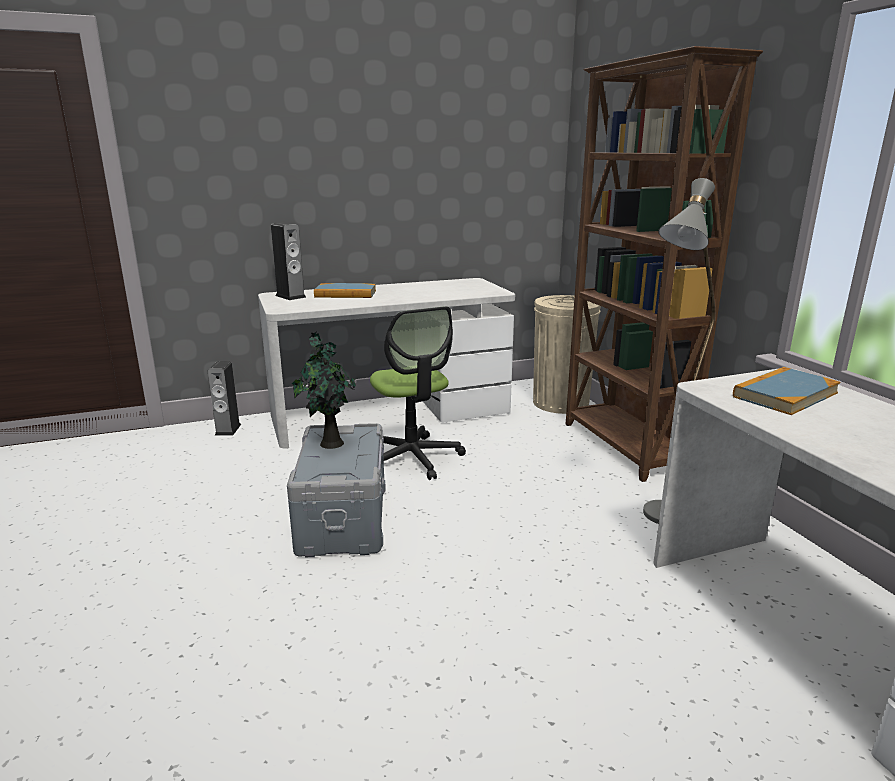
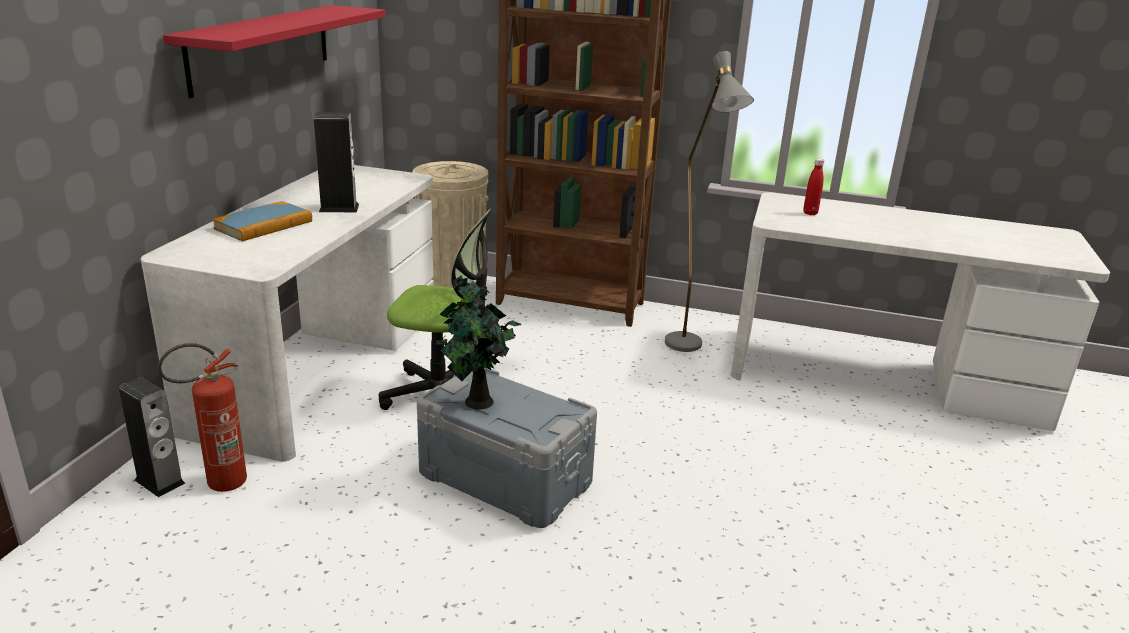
camera: 55 degrees left, 5 degrees up
speaker [271,222,306,300] -> speaker moved to [314,112,359,212]
book [733,367,840,415] -> red bottle [804,159,824,215]
none -> fire extinguisher [158,343,247,492]
none -> red shelf [163,5,386,98]

